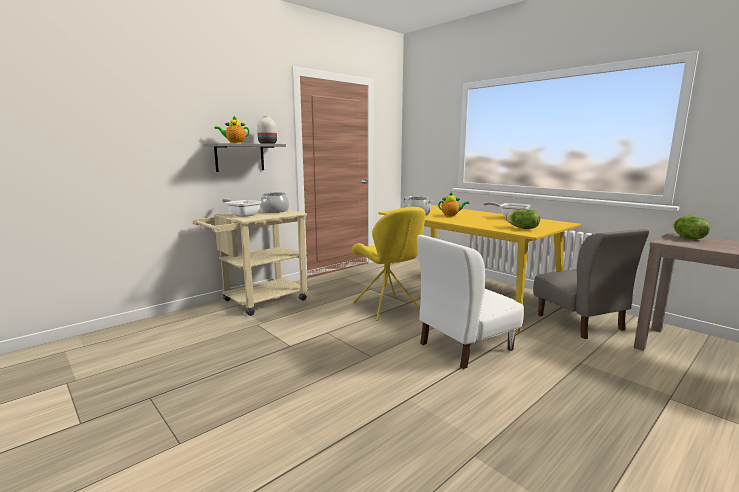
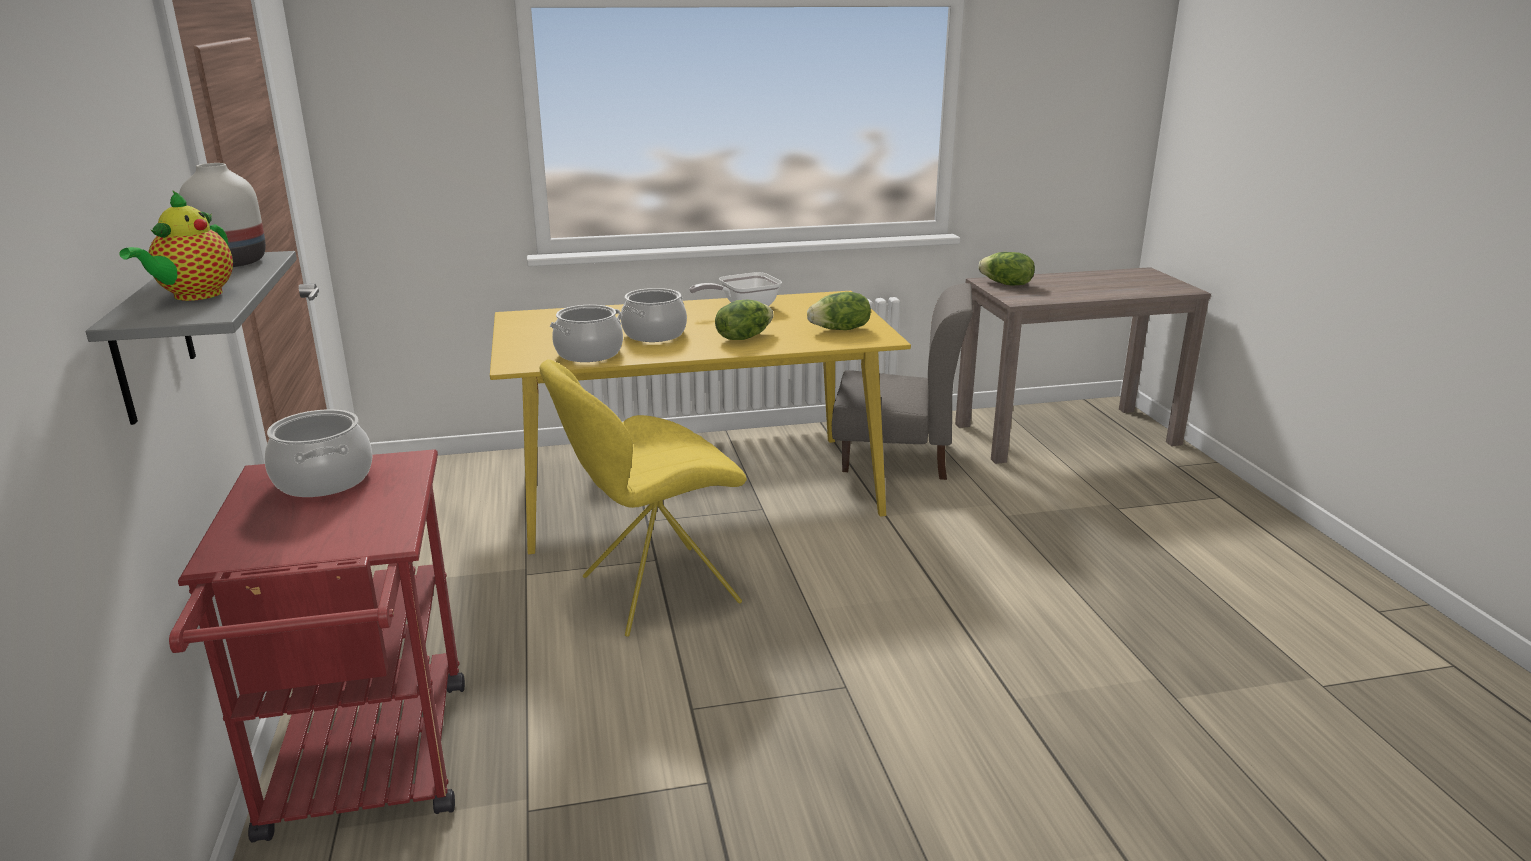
camera: 60 degrees left, 10 degrees up
beige cart [193,209,308,316] -> red cart [169,449,465,842]
frying pan [222,199,261,217] -> none
yellow chair [352,207,426,321] -> yellow chair turned 150 degrees clockwise [540,359,747,637]
white chair [417,235,524,369] -> none
teapot [438,192,469,217] -> cooking pot [621,288,687,342]
none -> lettuce [715,300,774,340]

